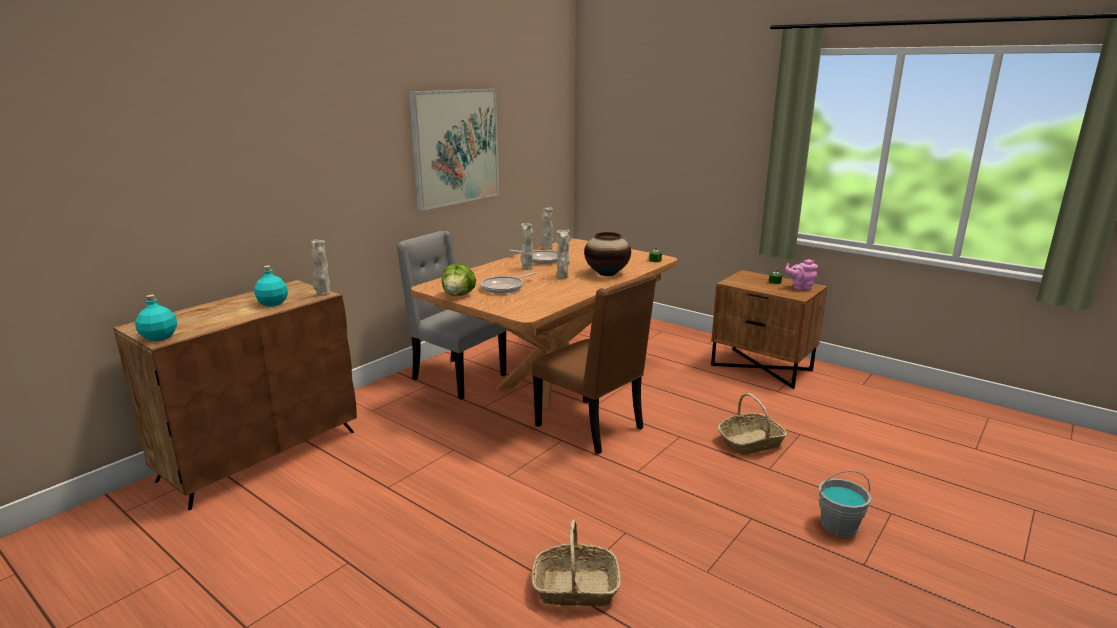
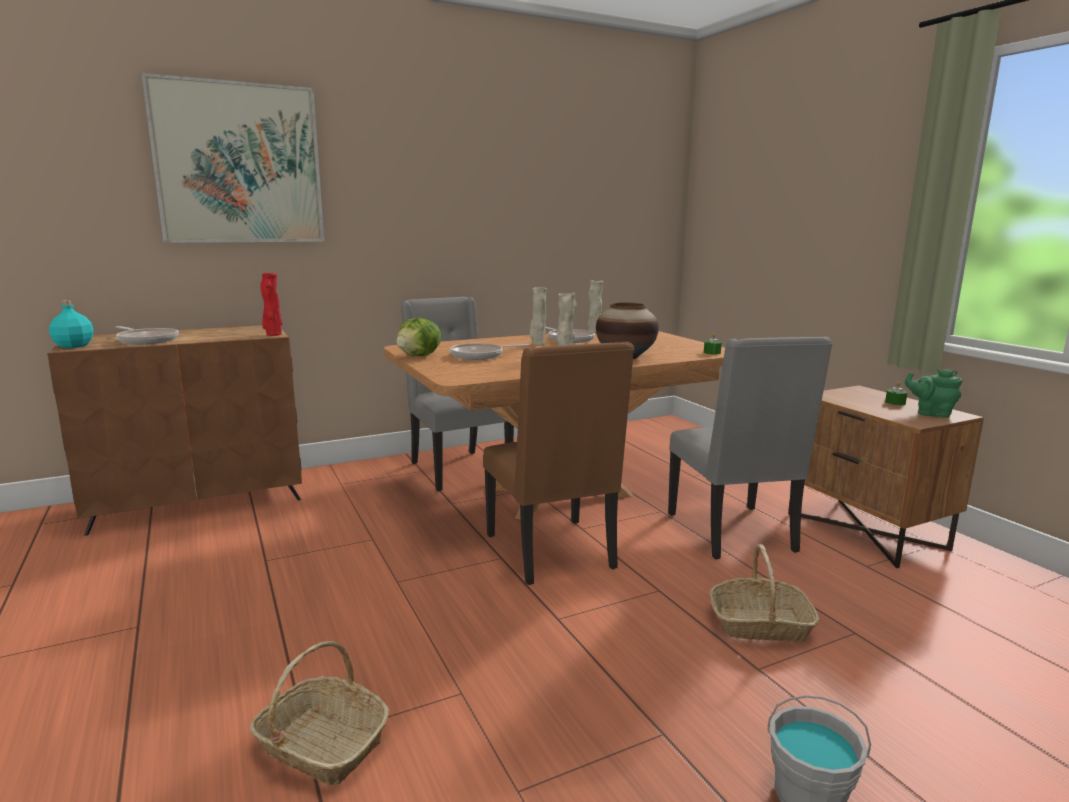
camera: 25 degrees right, 5 degrees down
turquoise bottle [254,265,288,306] -> none
beige vase [311,240,330,296] -> red vase [260,273,282,336]
picture [409,89,499,211] -> picture moved to [141,73,324,243]
pink teapot [785,259,818,290] -> green teapot [905,369,962,418]
none -> frying pan [116,326,179,344]
none -> grey chair [668,337,833,559]

